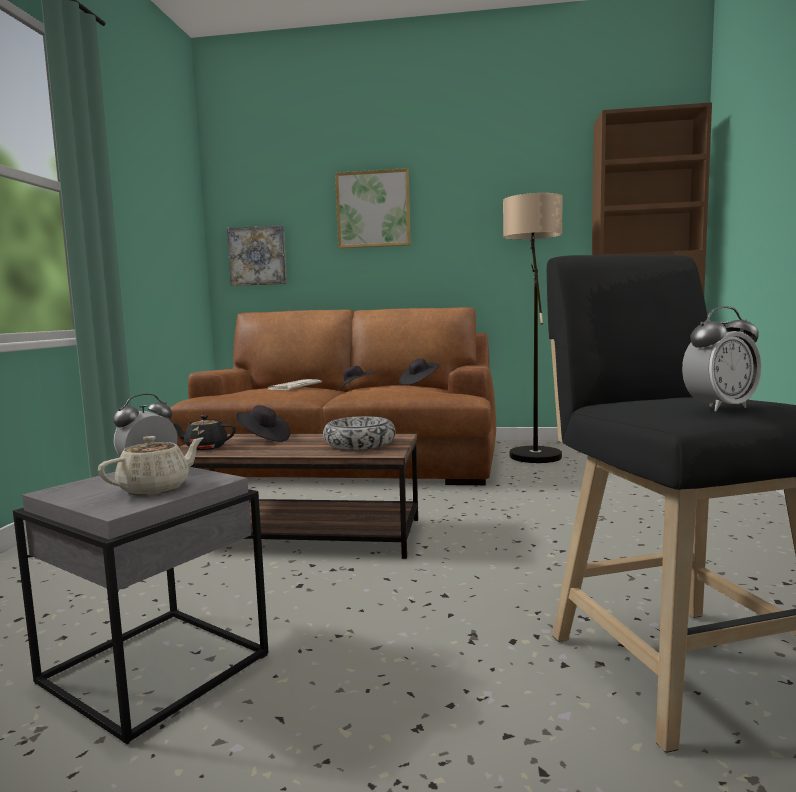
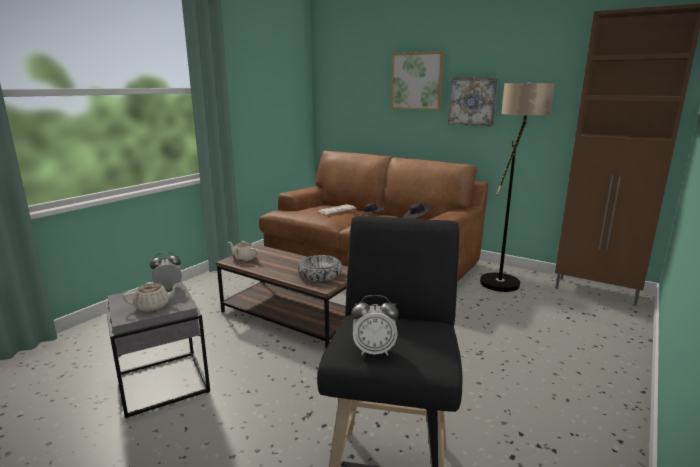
camera: 25 degrees right, 10 degrees up
black teapot [172,415,236,450] -> beige teapot [228,241,258,262]
picture [227,225,287,286] -> picture moved to [448,77,498,127]
black hat [236,405,290,442] -> none

